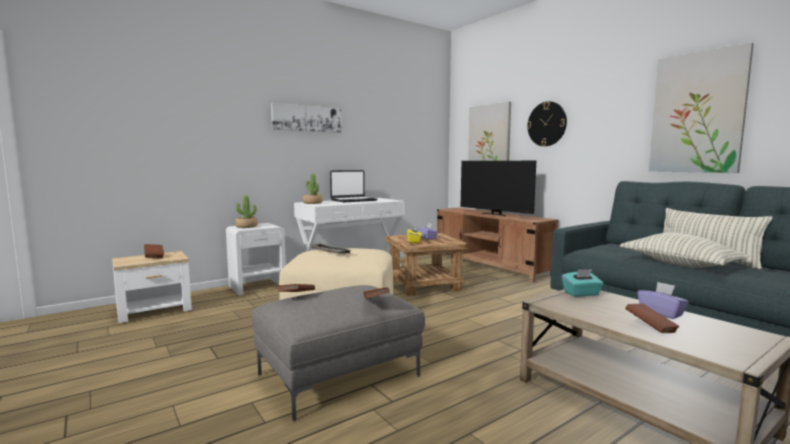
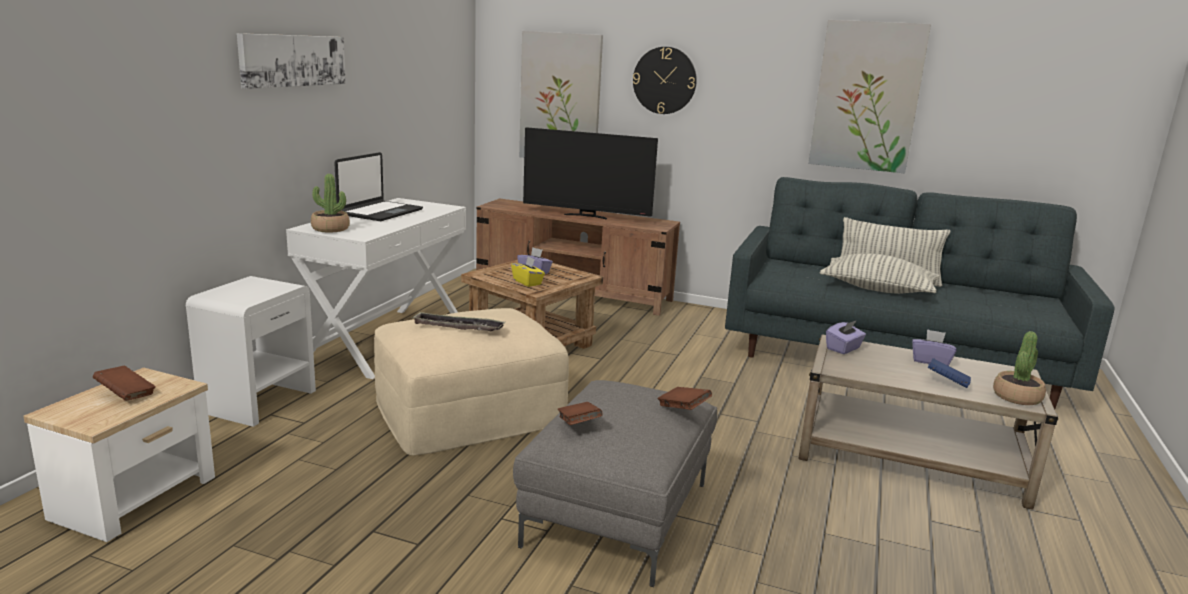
camera: 35 degrees left, 10 degrees up
potted plant [235,195,258,228] -> potted plant moved to [993,331,1046,405]
turquoise tissue box [562,269,603,297] -> purple tissue box [826,320,866,354]
brown book [625,304,679,333] -> blue book [928,358,971,388]

